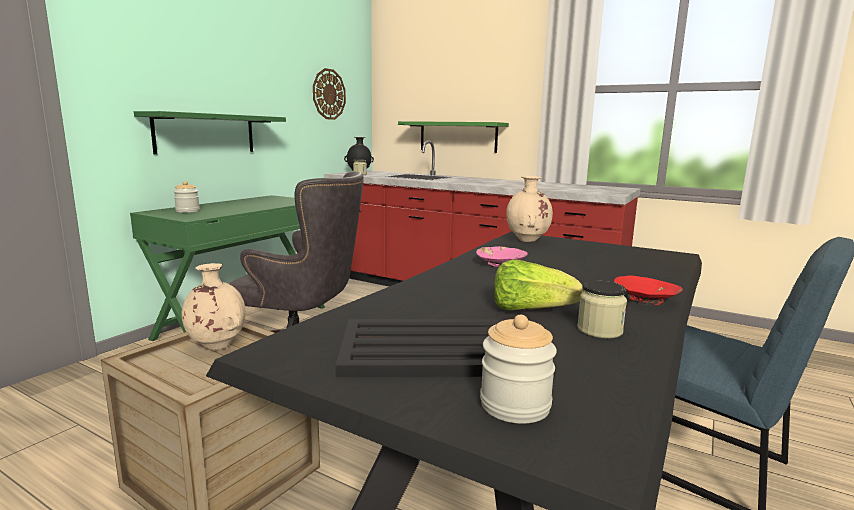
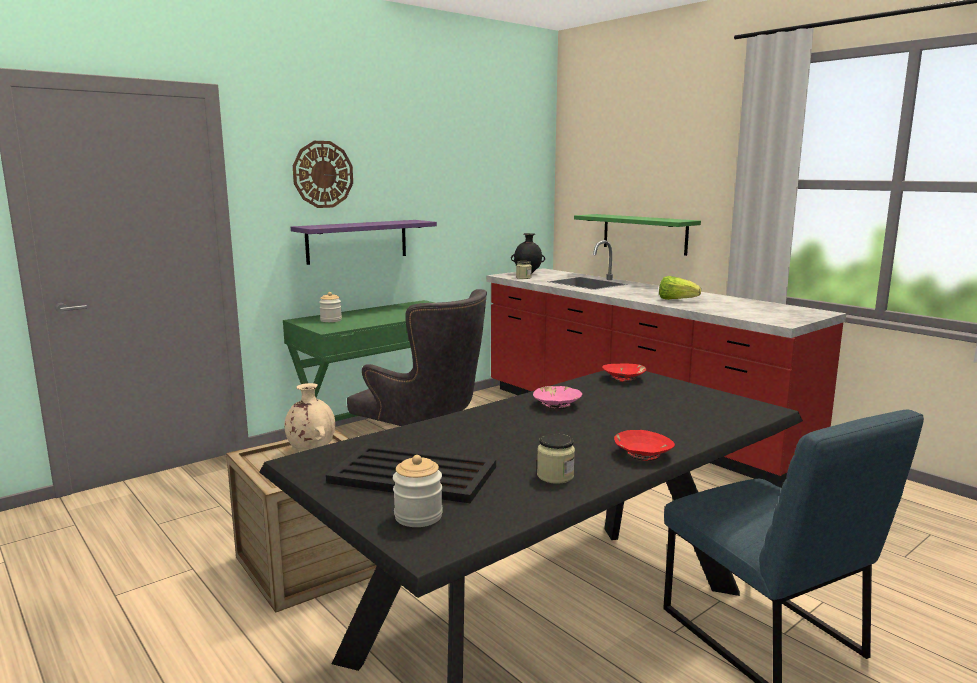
camera: 20 degrees right, 0 degrees up
green shelf [134,111,286,154] -> purple shelf [291,220,437,265]
wall clock [313,68,346,120] -> wall clock moved to [293,141,353,208]
lettuce [494,259,583,311] -> lettuce moved to [659,276,701,300]
beige vase [506,176,553,242] -> red bowl [602,364,647,382]

